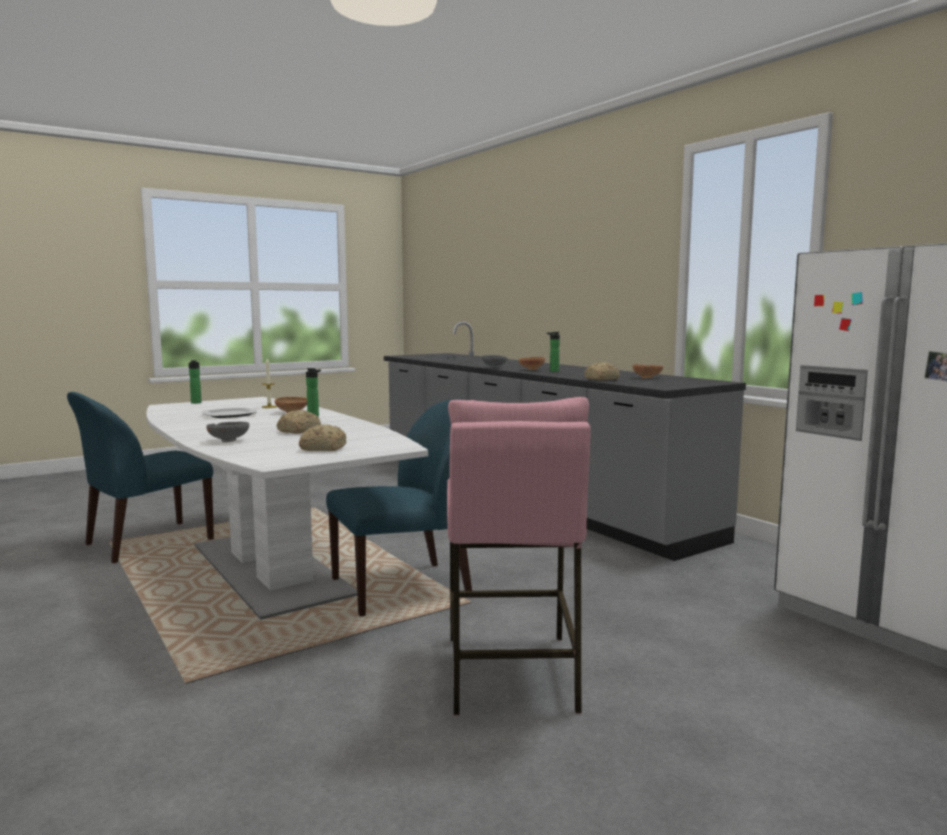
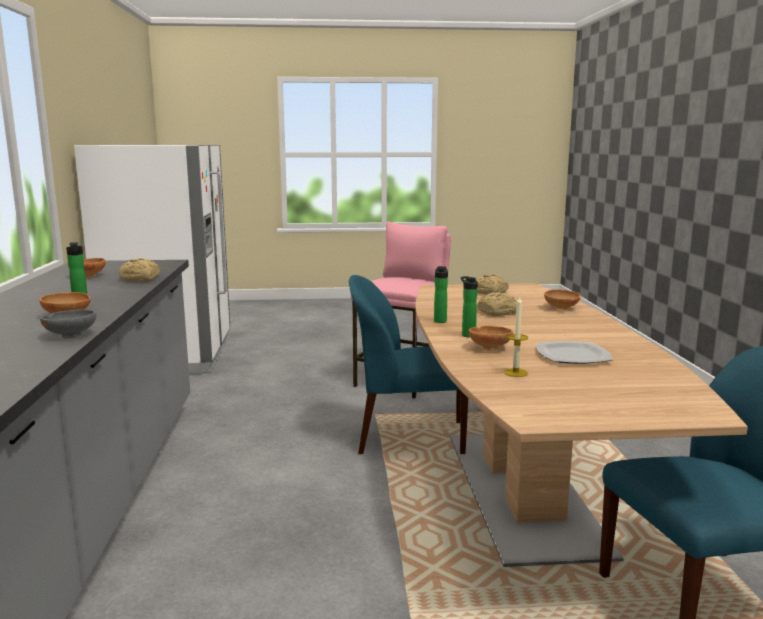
camera: 150 degrees left, 5 degrees up
white dining table [146,397,428,620] -> brown dining table [415,283,748,567]
bottle [189,360,202,404] -> bottle moved to [434,266,448,323]
grey bowl [206,421,249,443] -> brown bowl [544,289,580,310]

